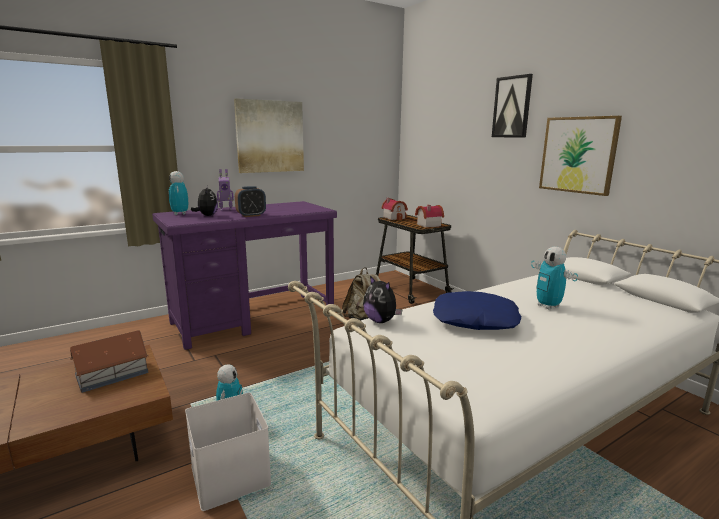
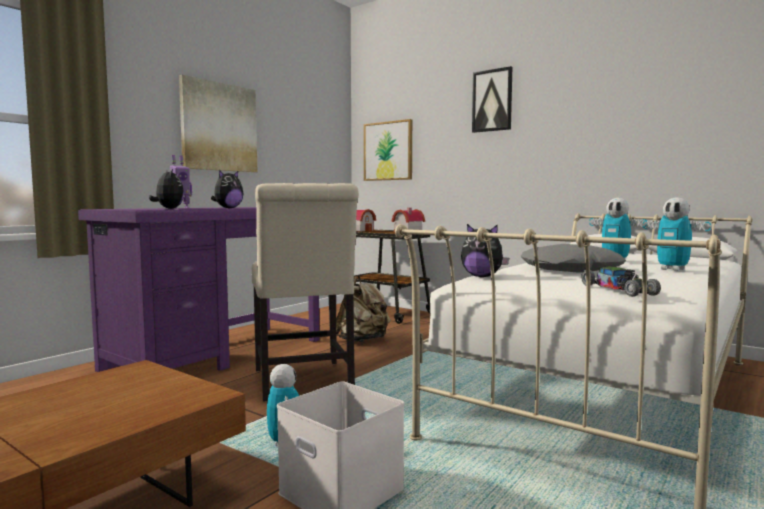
camera: 20 degrees left, 10 degrees down
toy house [70,330,149,393] -> none
toy robot [168,171,188,215] -> toy robot moved to [643,197,711,271]
alarm clock [235,186,266,217] -> plush toy [211,170,244,209]
blue pillow [433,291,521,330] -> grey pillow [520,244,626,272]
picture [539,116,622,196] -> picture moved to [364,119,412,181]
none -> beige chair [252,183,359,401]
none -> toy car [581,267,661,297]

